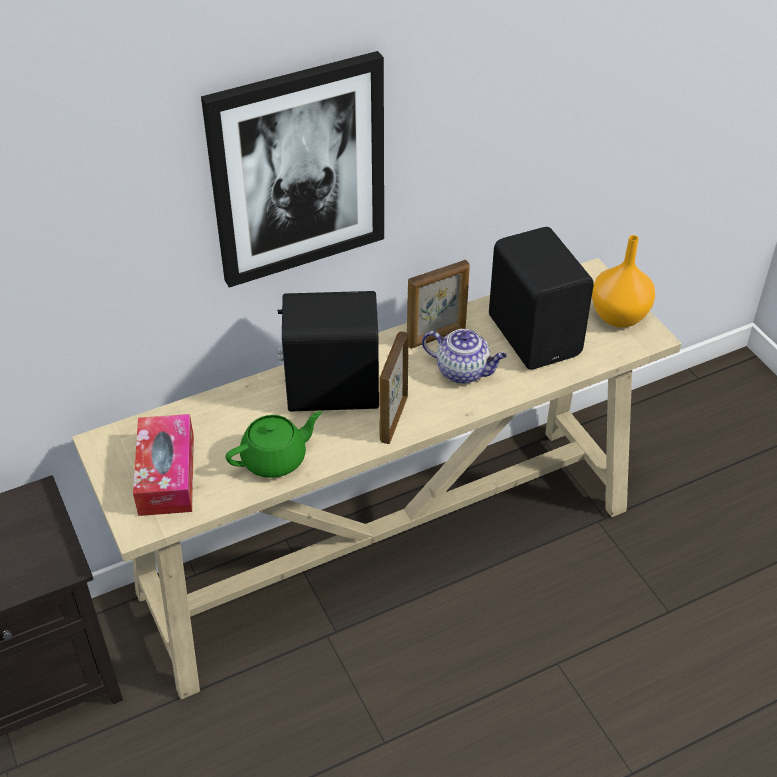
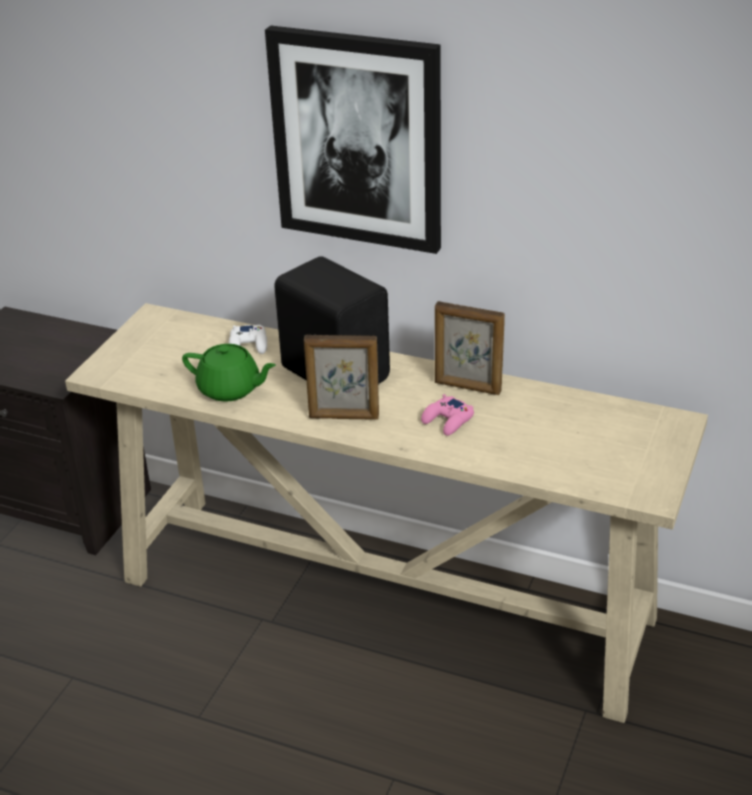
camera: 50 degrees right, 10 degrees down
tissue box [133,414,194,516] -> none
picture frame [379,331,409,444] -> picture frame turned 150 degrees counterclockwise [304,335,379,420]
teapot [422,329,507,384] -> pink game controller [421,394,474,436]
black speaker [489,227,594,369] -> none
orange vase [592,235,655,328] -> none
none -> white game controller [229,325,267,354]

